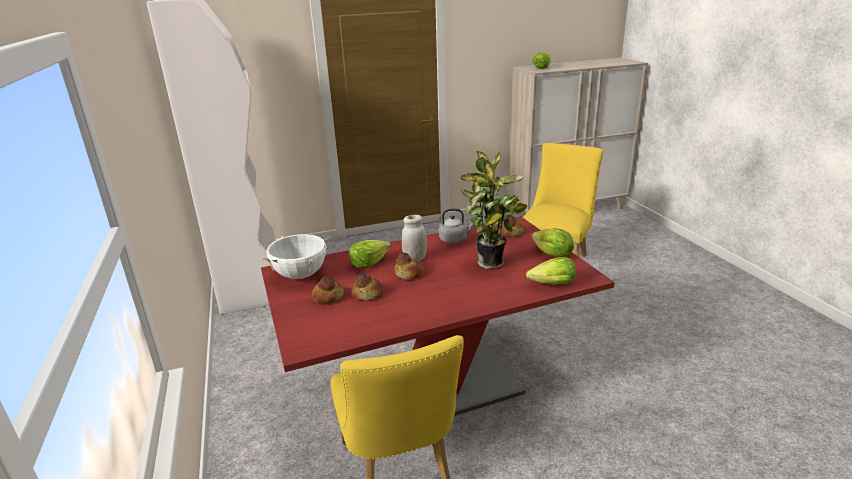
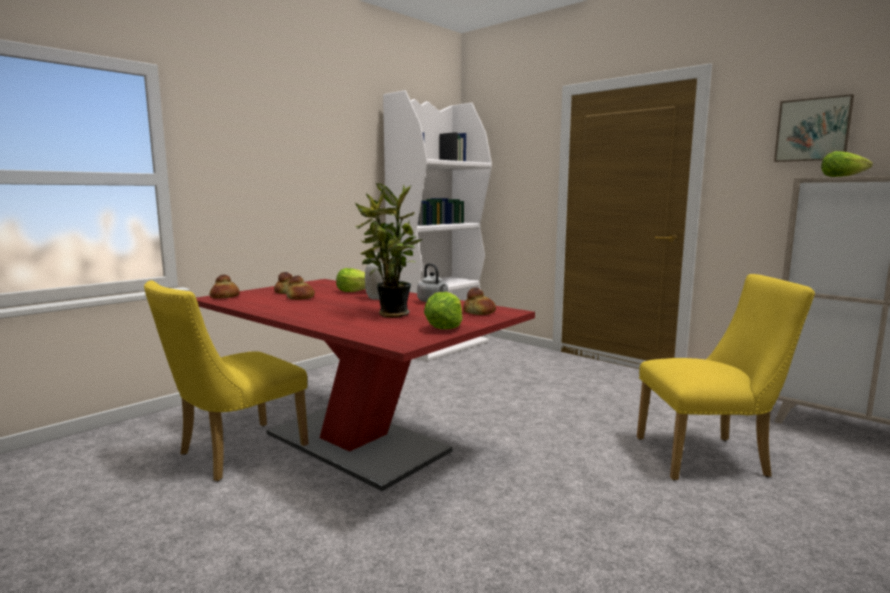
camera: 60 degrees right, 15 degrees down
white cooking pot [261,234,329,279] -> none
bread [394,253,424,280] -> bread moved to [209,275,240,298]
lettuce [526,257,576,285] -> none
none -> picture [774,94,854,162]

